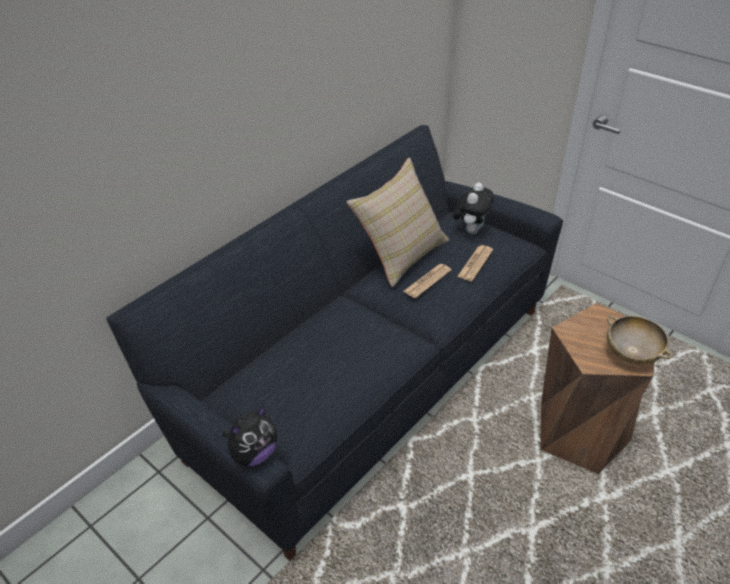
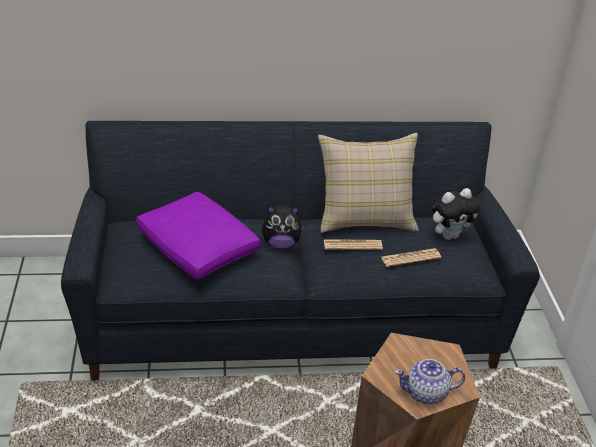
camera: 40 degrees right, 5 degrees down
plush toy [222,406,277,466] -> plush toy moved to [262,205,305,248]
beige bowl [607,316,673,364] -> teapot [394,359,466,405]
none -> purple pillow [136,191,261,279]

